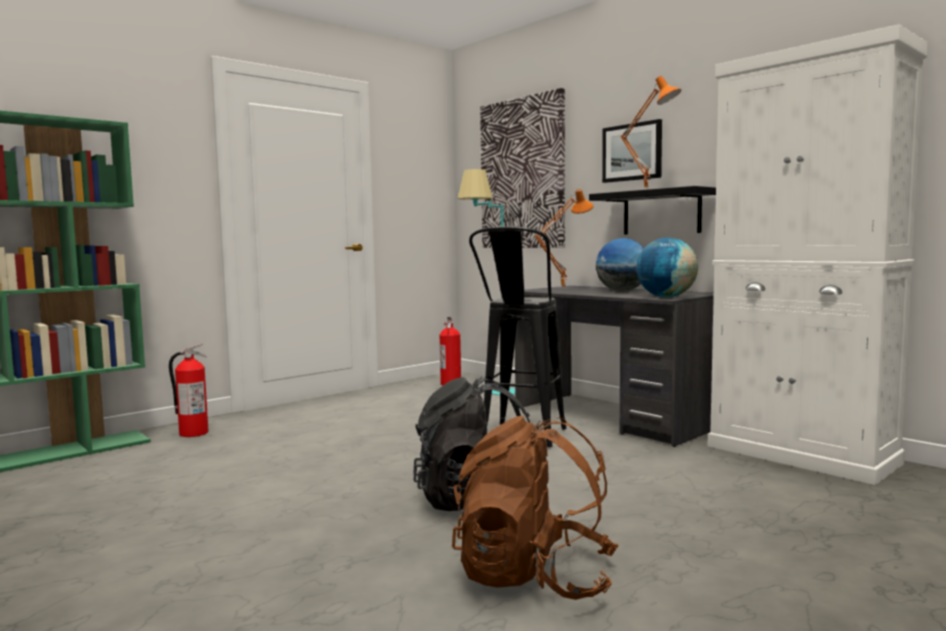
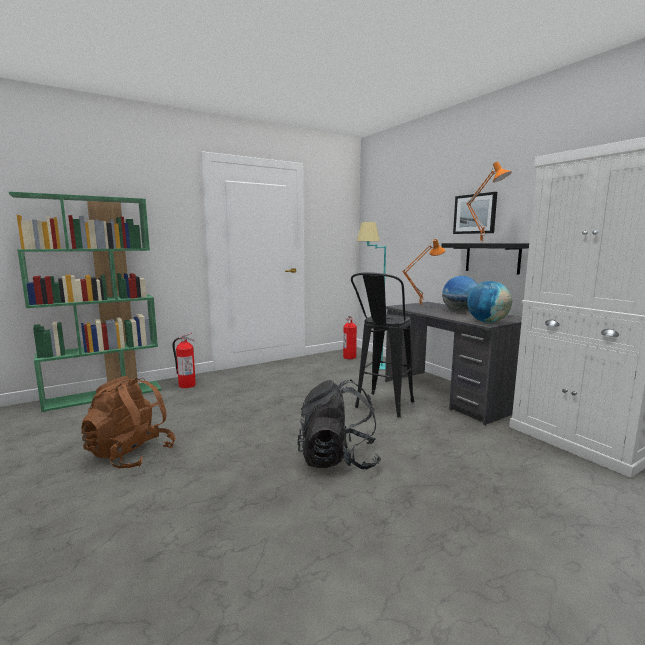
camera: 10 degrees right, 5 degrees up
brown backpack [452,416,619,600] -> brown backpack moved to [81,376,176,468]
picture [480,88,565,248] -> none

